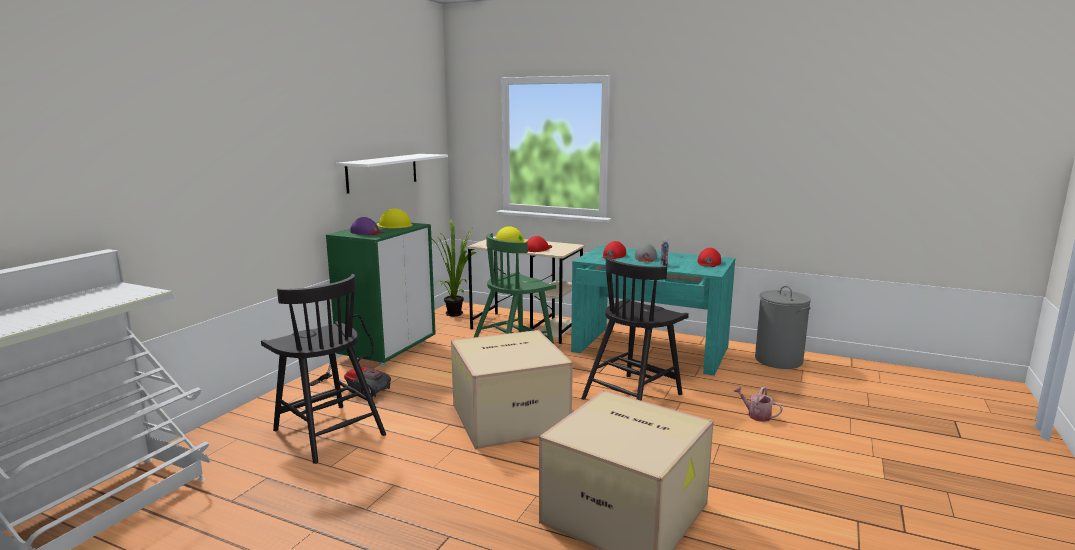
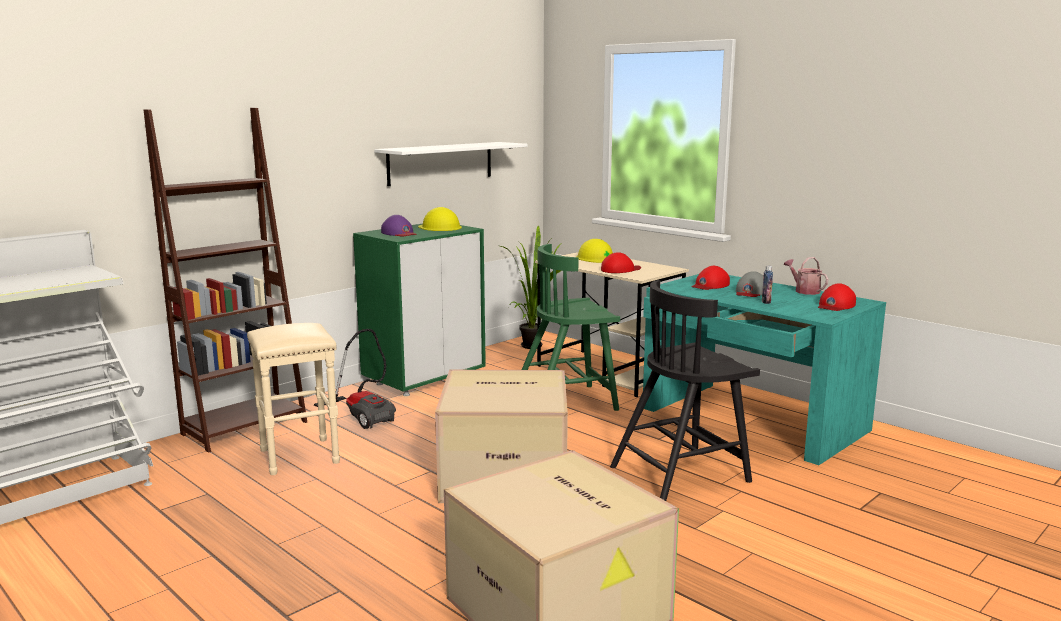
camera: 20 degrees right, 0 degrees up
black chair [261,274,386,464] -> beige stool [247,323,340,475]
watering can [734,386,783,422] -> watering can moved to [784,257,828,295]
grey laundry basket [755,286,811,369] -> none
none -> brown bookcase [144,108,307,453]

